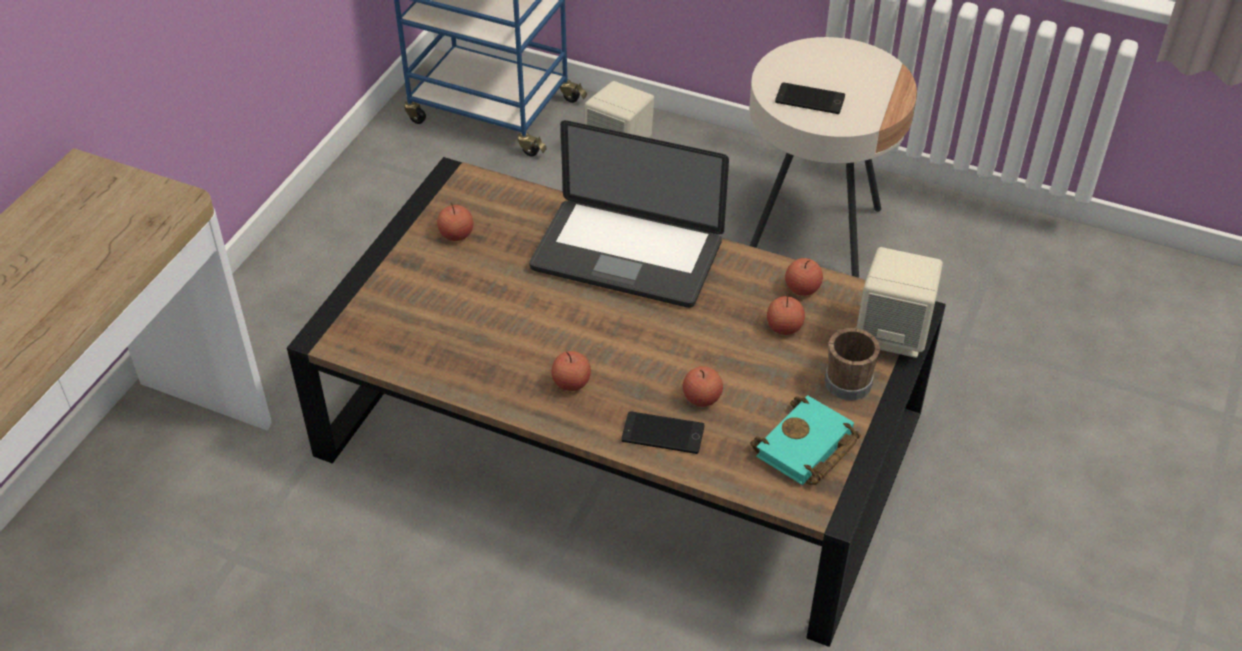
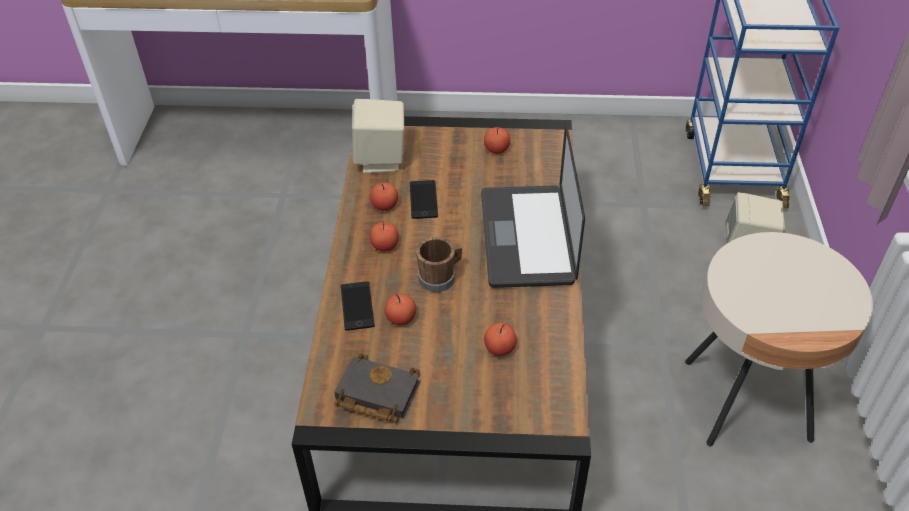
camera: 70 degrees right, 0 degrees up
turquoise book [750,395,861,485] -> black book [334,353,420,423]
phone [775,83,845,114] -> phone moved to [410,180,438,219]
apple [785,258,823,296] -> apple moved to [370,183,398,211]
brown mug [824,328,880,400] -> brown mug moved to [416,237,462,292]
beige speaker [857,247,943,358] -> beige speaker moved to [352,99,404,173]

